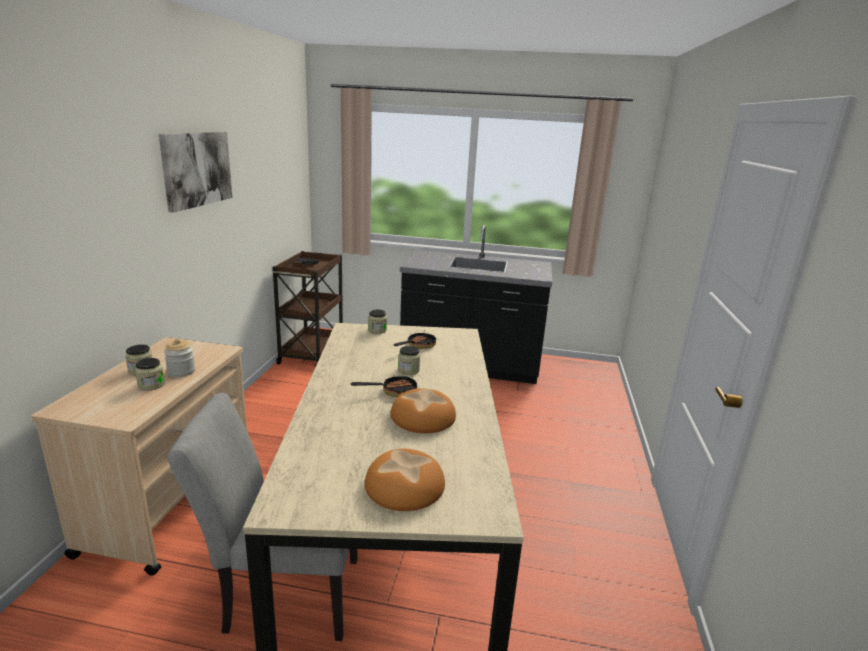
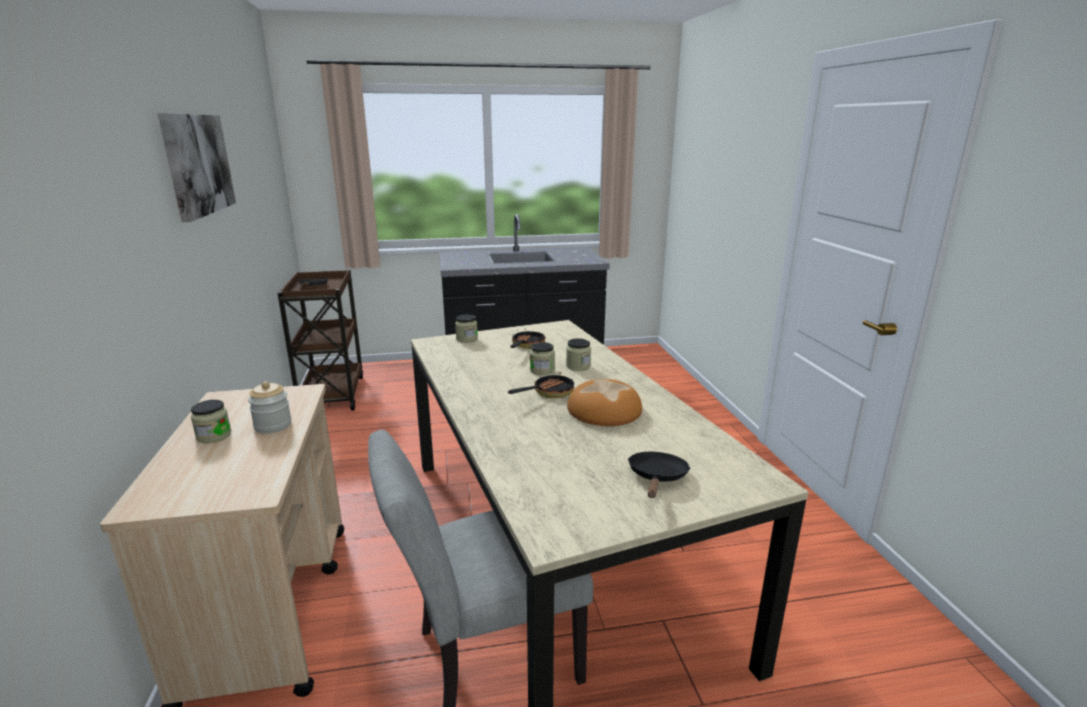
camera: 20 degrees left, 0 degrees up
jar [135,358,165,391] -> jar moved to [566,338,591,371]
bread [365,449,445,511] -> black frying pan [628,452,691,498]

